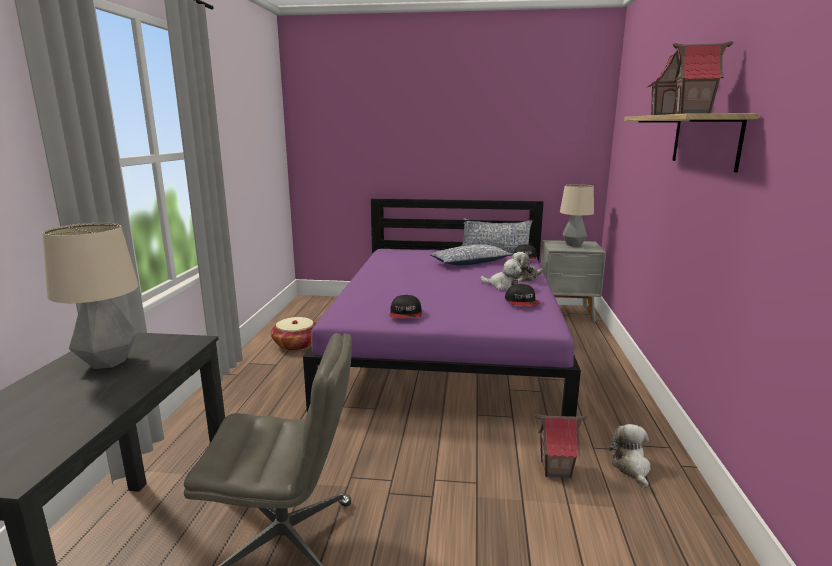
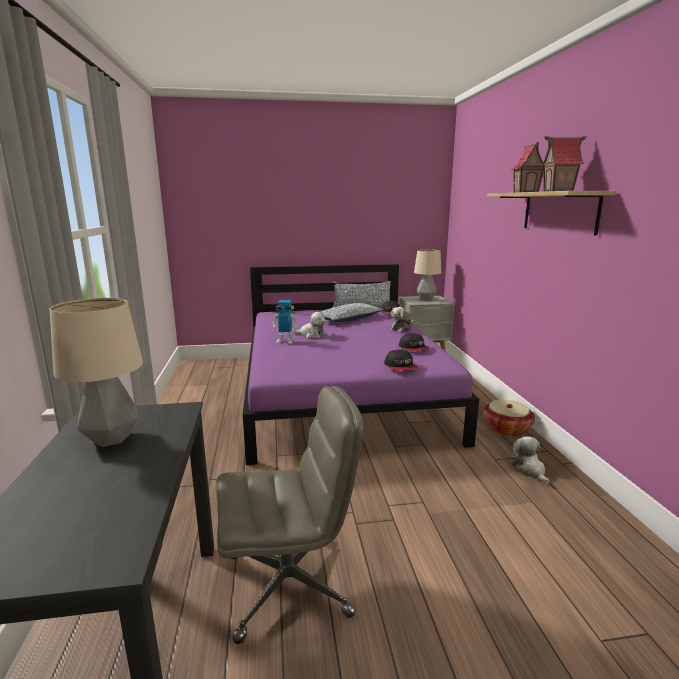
camera: 15 degrees left, 0 degrees up
basket [271,317,316,351] -> basket moved to [482,399,535,437]
cap [390,295,422,318] -> cap moved to [384,349,418,371]
plush toy [480,259,522,290] -> plush toy moved to [292,312,326,338]
toy house [535,414,587,478] -> none
none -> toy robot [272,300,298,344]

